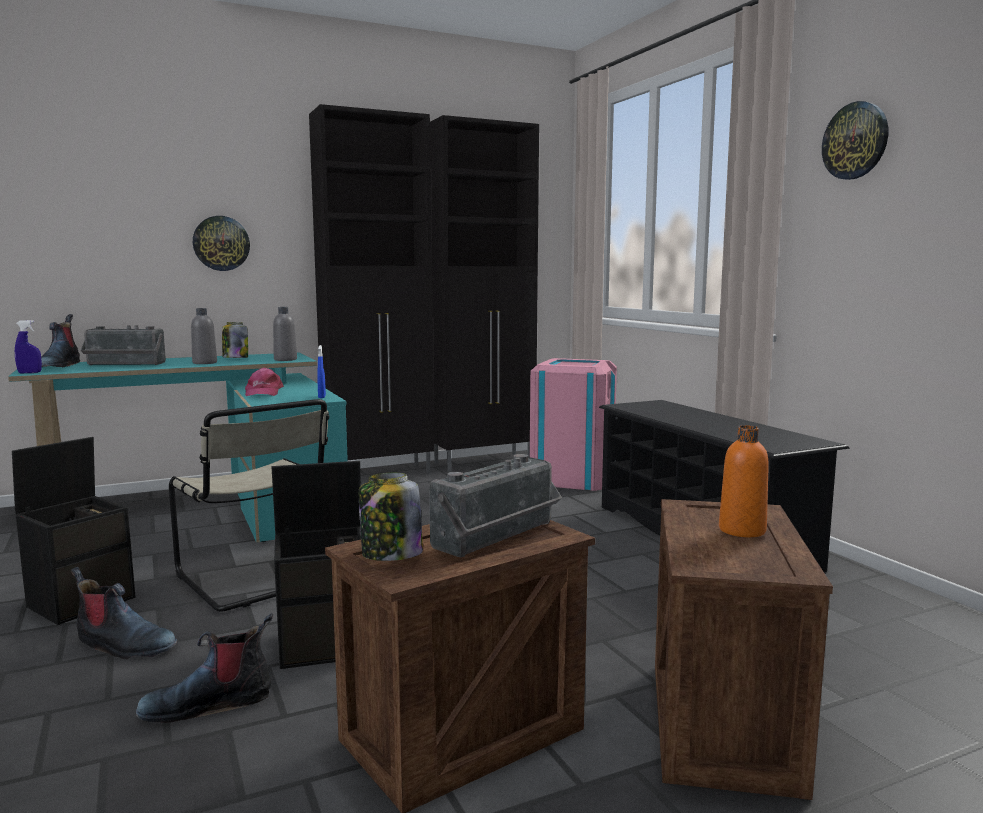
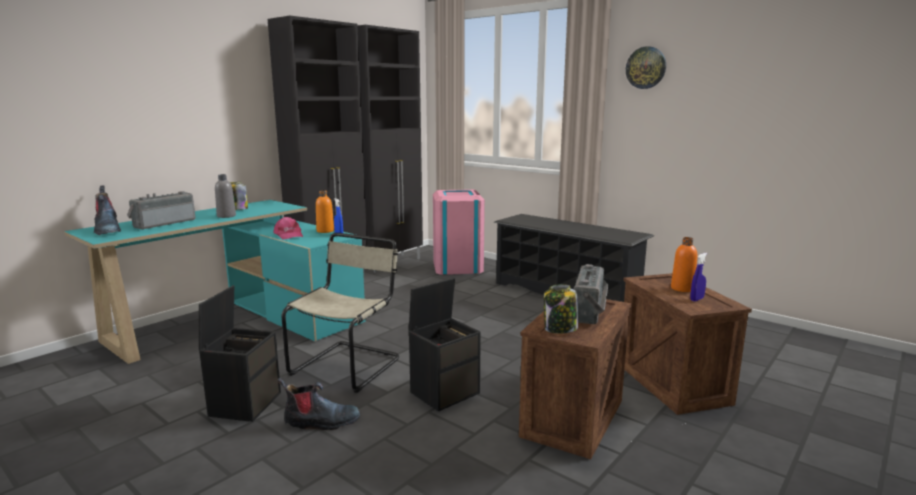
camera: 25 degrees left, 5 degrees up
blue spray bottle [15,320,42,373] -> blue spray bottle moved to [690,253,707,302]
radio [81,325,166,365] -> radio turned 150 degrees clockwise [127,191,196,230]
boot [136,613,273,723] -> none
beige chair [169,399,329,612] -> beige chair turned 90 degrees counterclockwise [282,233,399,393]
wall clock [193,216,250,271] -> none
grey bottle [273,307,297,361] -> none
none -> orange bottle [316,191,334,233]

